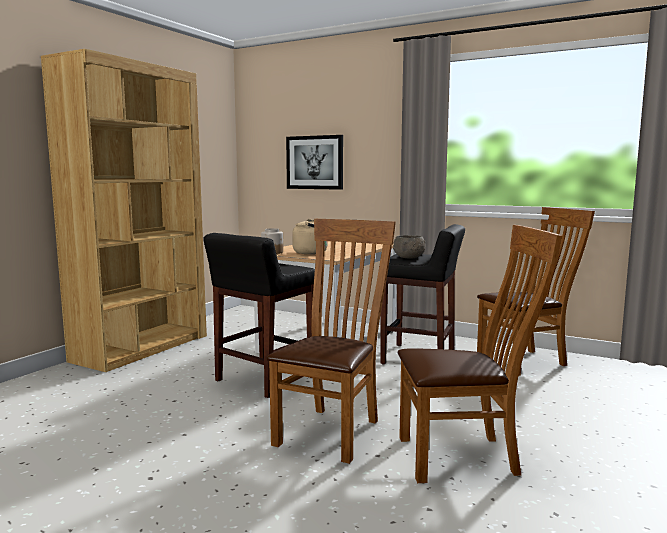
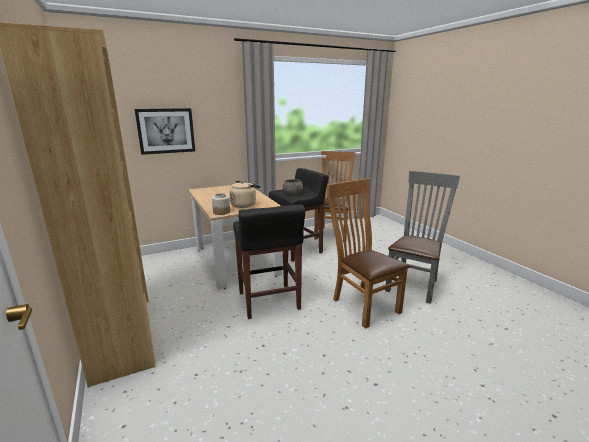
camera: 55 degrees left, 10 degrees up
brown chair [398,225,562,483] -> grey chair [385,171,460,304]

